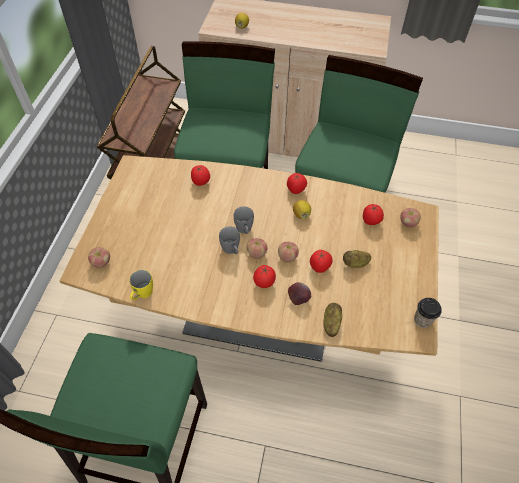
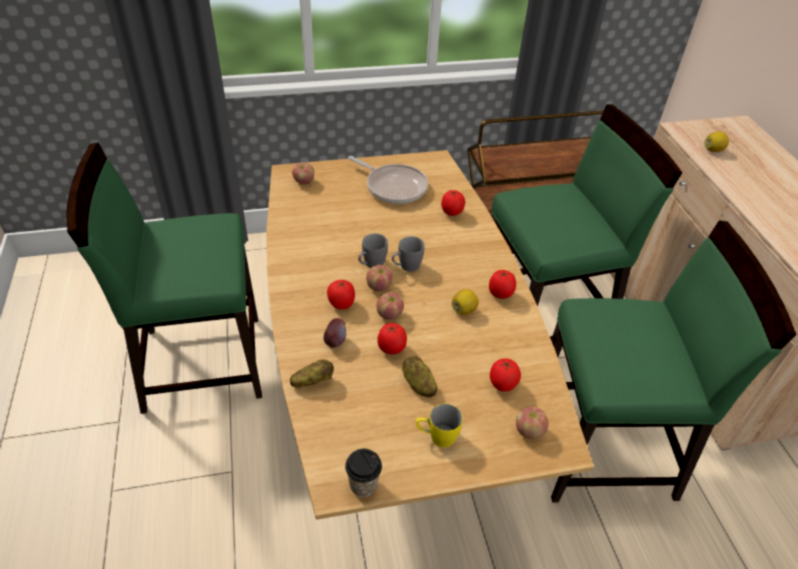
camera: 65 degrees right, 10 degrees down
yellow mug [129,270,153,300] -> yellow mug moved to [416,404,463,447]
none -> frying pan [348,156,428,204]

